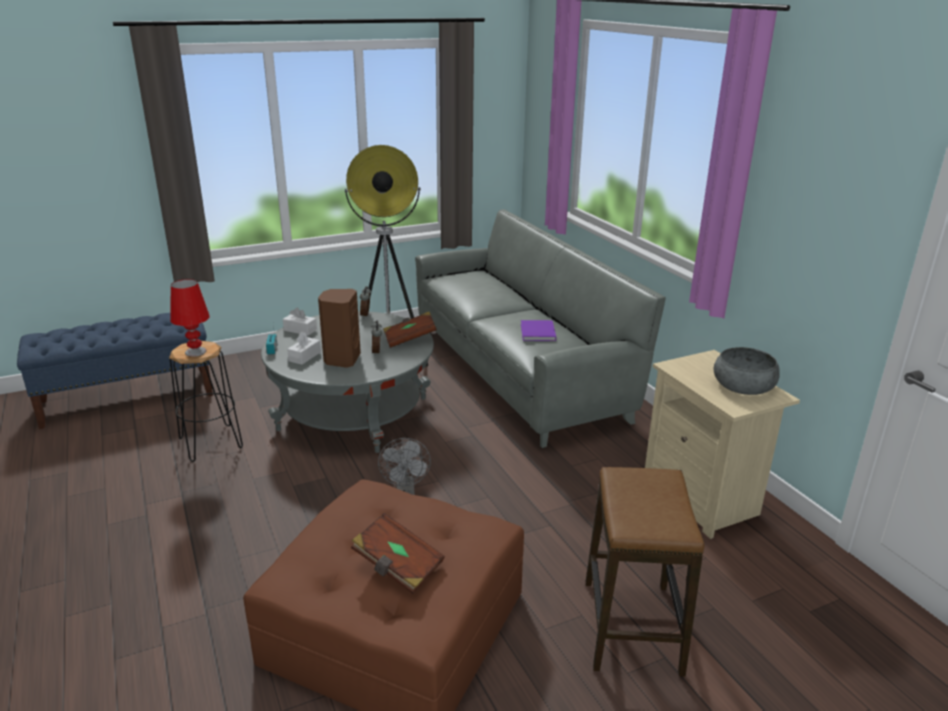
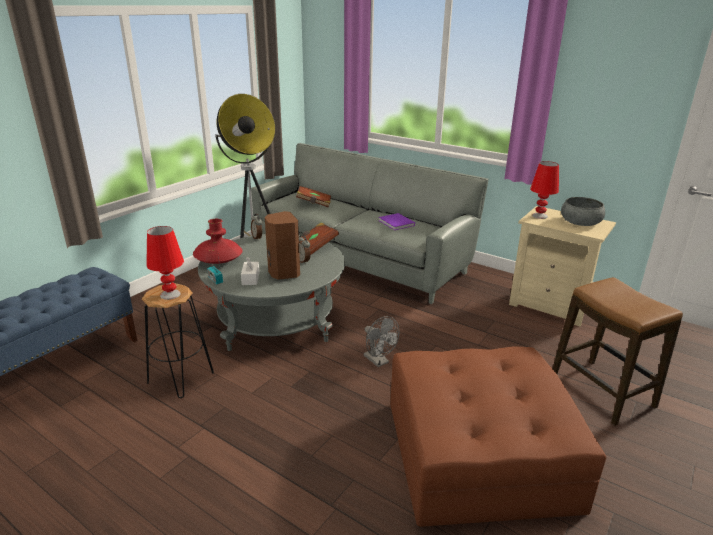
camera: 30 degrees left, 0 degrees up
white tissue box [283,307,317,336] -> red vase [193,219,243,264]
brown book [351,513,445,594] -> brown book moved to [296,186,331,208]
none -> red table lamp [530,161,559,219]

